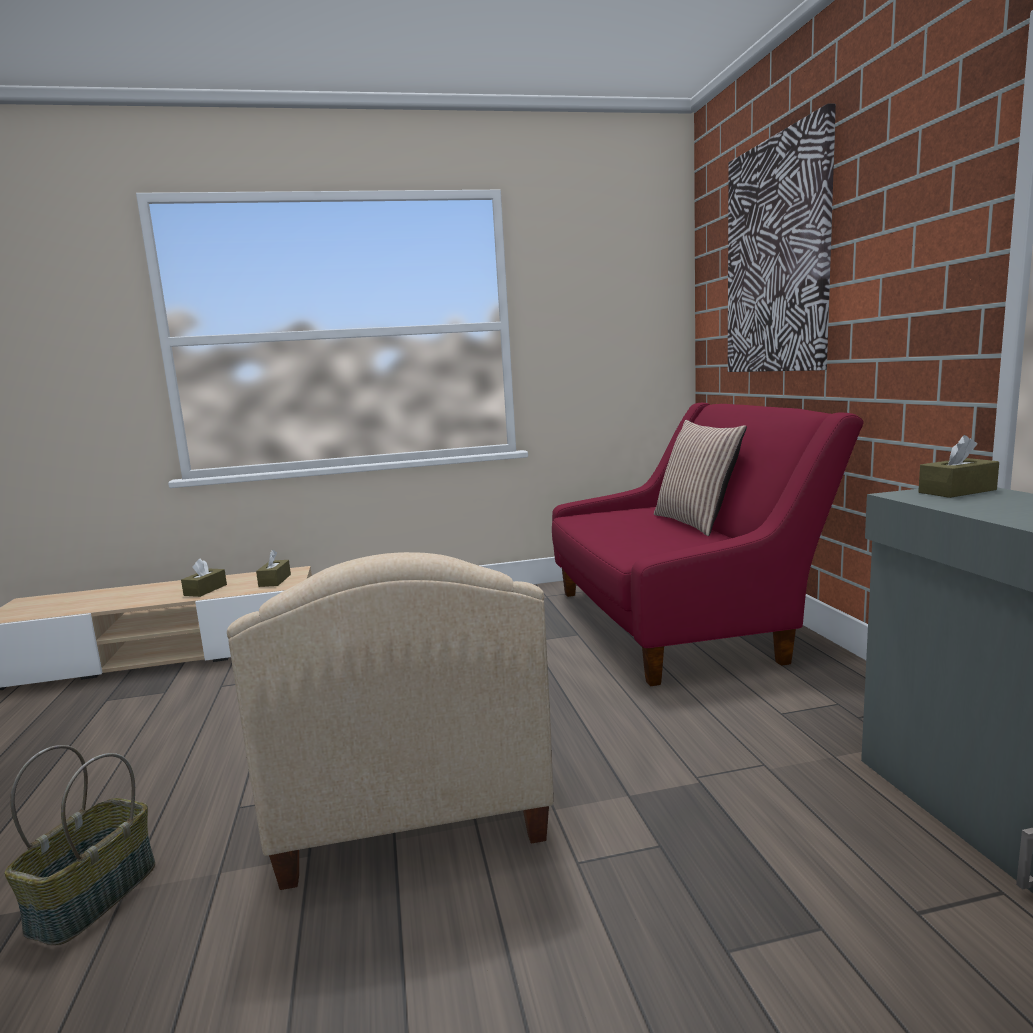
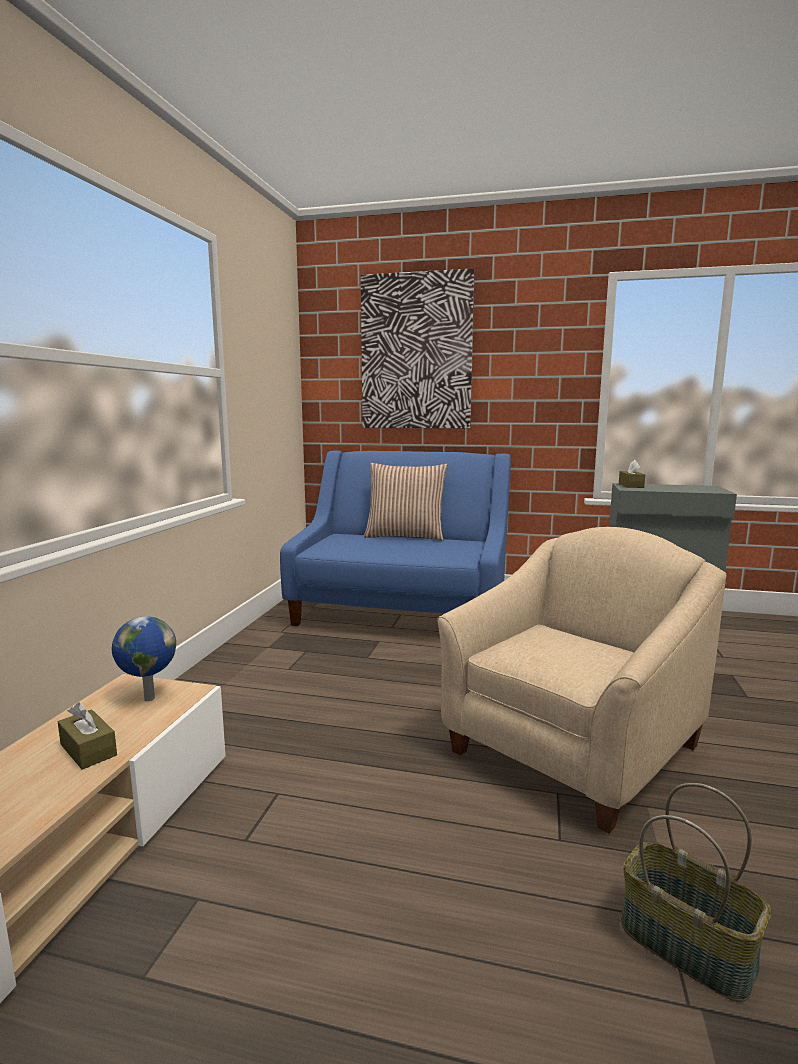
camera: 65 degrees left, 0 degrees up
beige armchair [227,552,554,890] -> beige armchair turned 60 degrees counterclockwise [437,527,726,834]
brown tissue box [256,550,291,587] -> globe [112,616,176,701]
red sofa [552,403,864,686] -> blue sofa [280,451,511,626]

